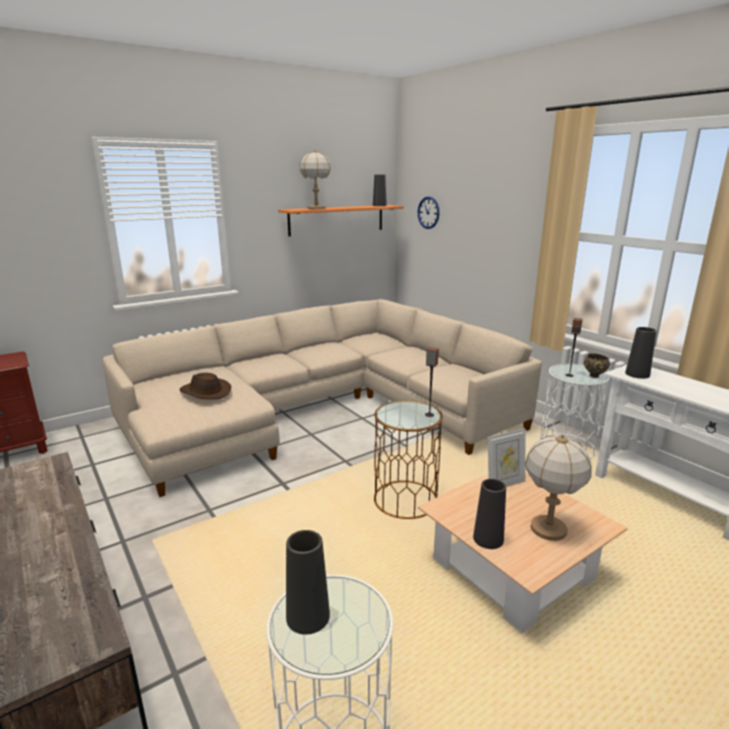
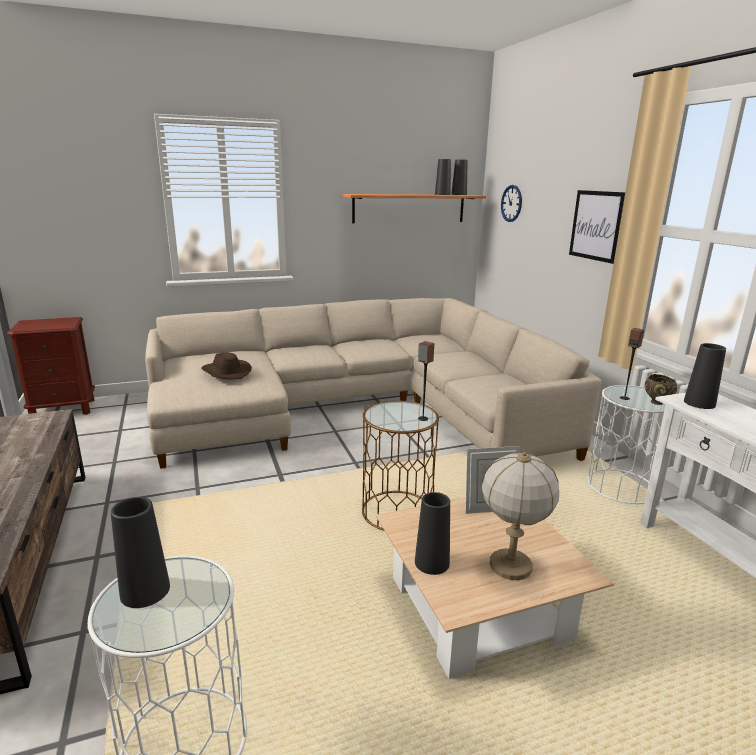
camera: 15 degrees right, 0 degrees up
table lamp [299,149,331,209] -> none
none -> black vase [435,159,451,195]
none -> picture [569,190,625,264]

